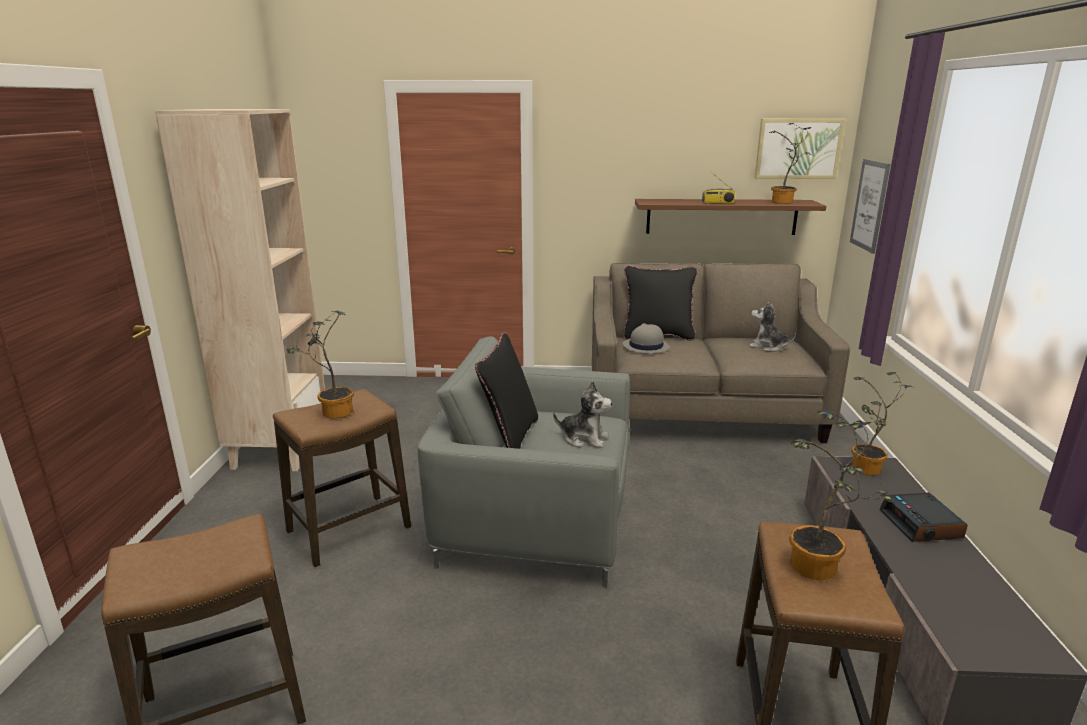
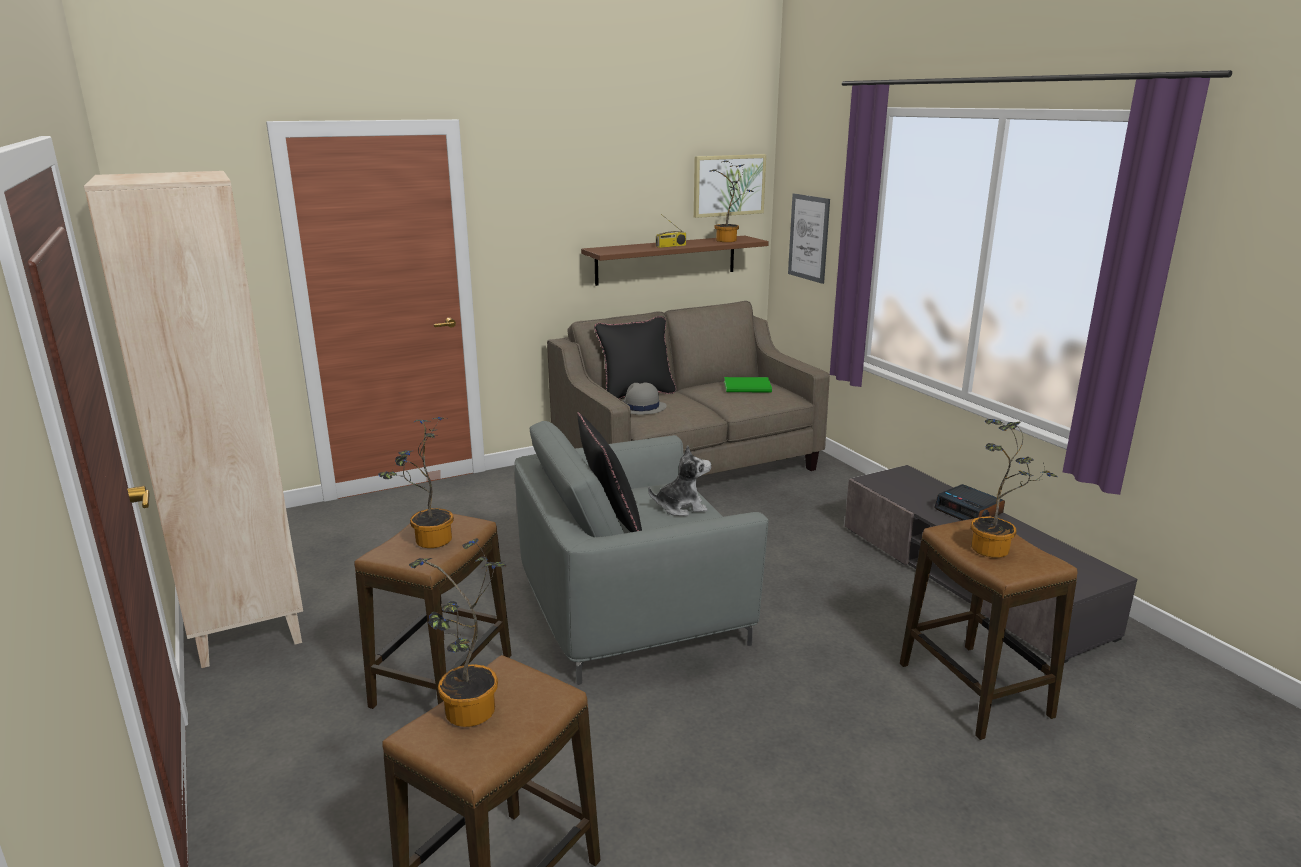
camera: 30 degrees left, 0 degrees up
plush toy [749,302,796,352] -> green book [724,377,772,392]
potted plant [851,372,914,475] -> potted plant moved to [409,538,507,727]

